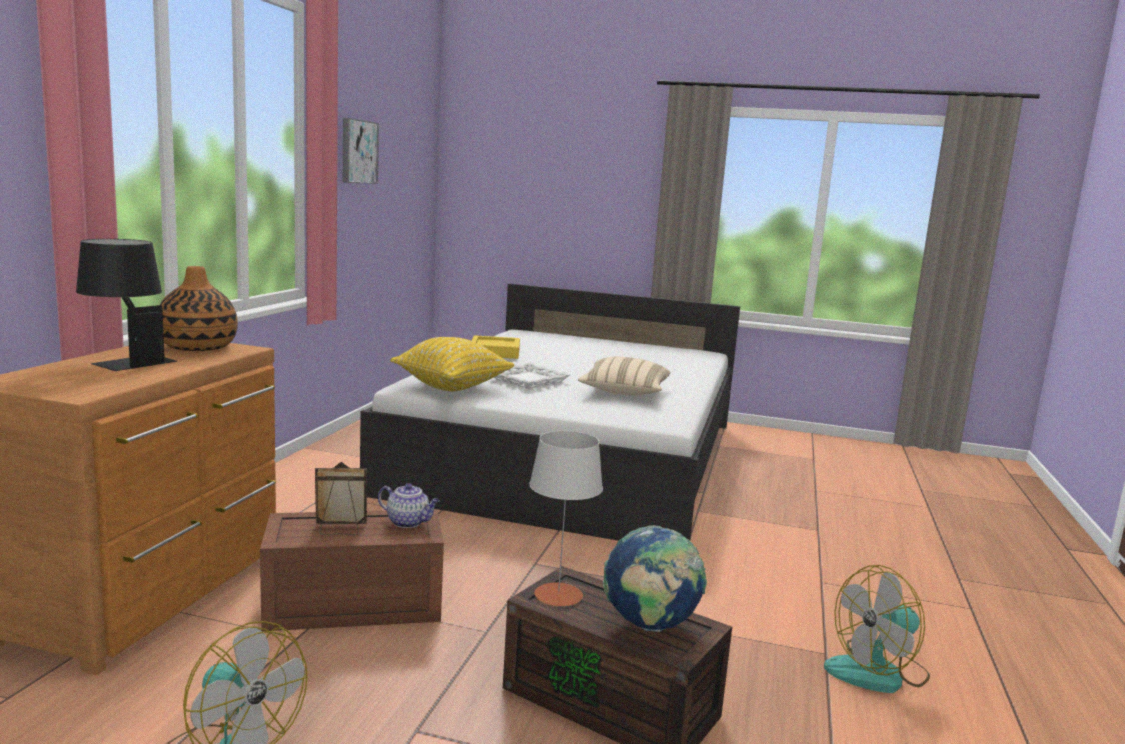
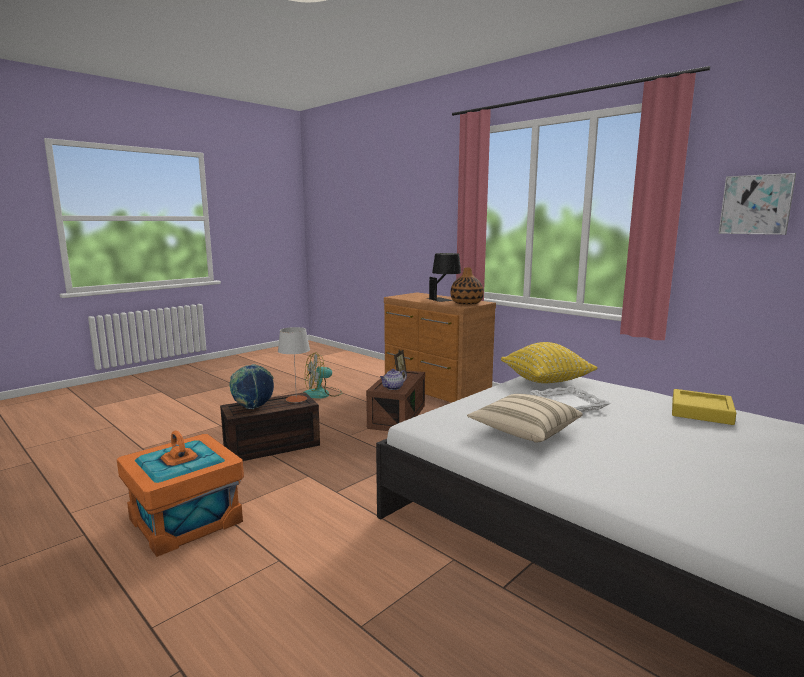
camera: 120 degrees right, 0 degrees up
fan [824,565,930,693] -> orange storage box [117,431,244,557]

